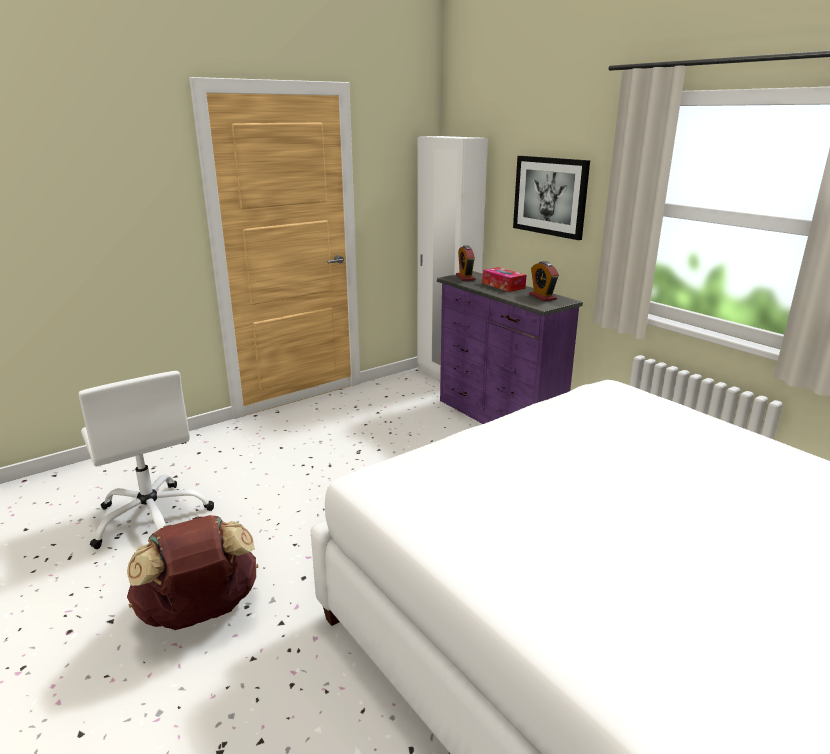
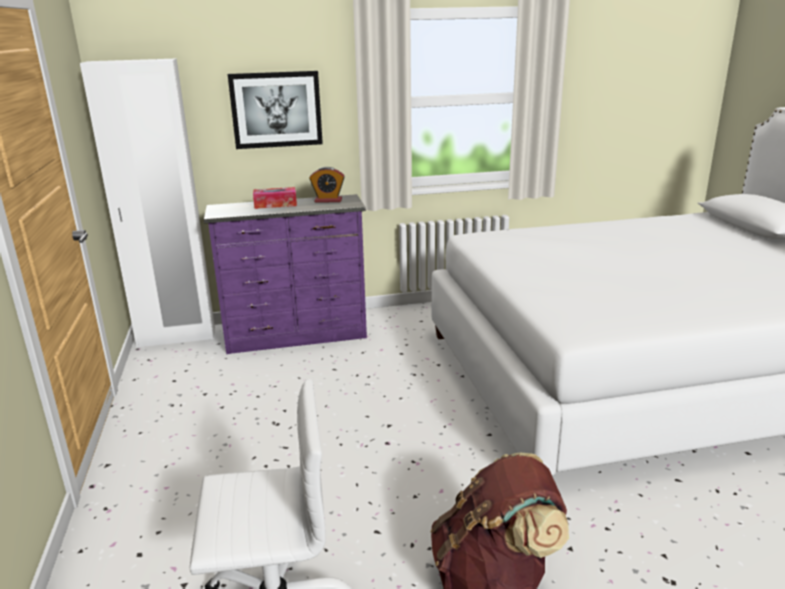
camera: 65 degrees left, 0 degrees up
alarm clock [456,245,476,281] -> none

